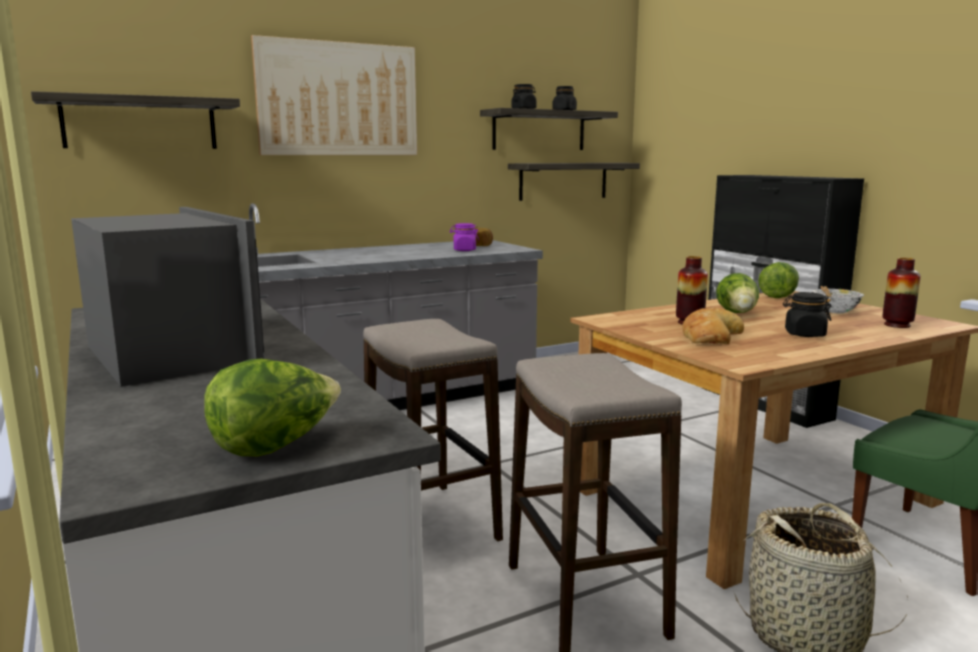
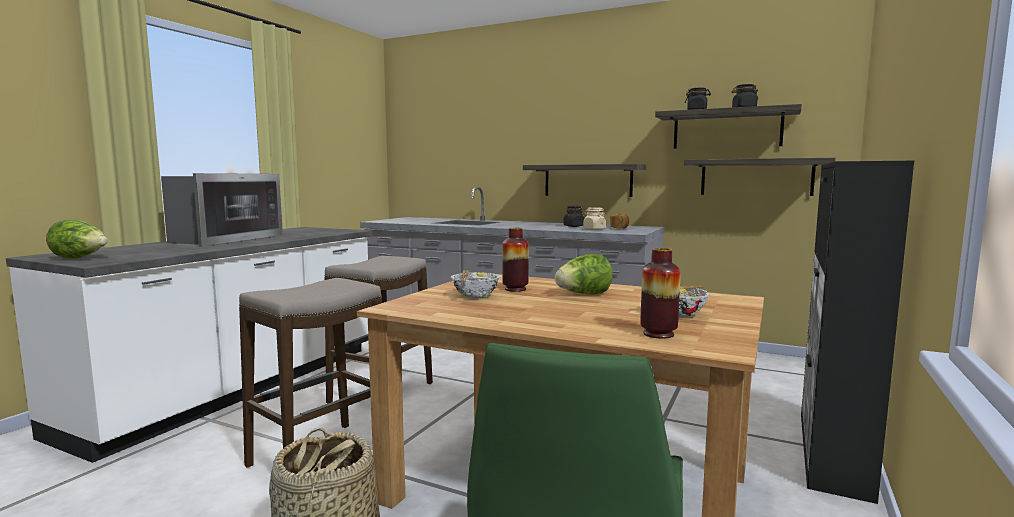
camera: 55 degrees right, 5 degrees down
shelf [31,91,240,149] -> shelf moved to [523,164,646,197]
picture [251,35,417,155] -> none
purple jar [450,223,479,251] -> beige jar [583,207,606,230]
bread [682,308,744,344] -> bowl [451,270,500,298]
lettuce [758,262,799,298] -> none
black jar [783,292,831,337] -> black jar moved to [563,206,584,227]

